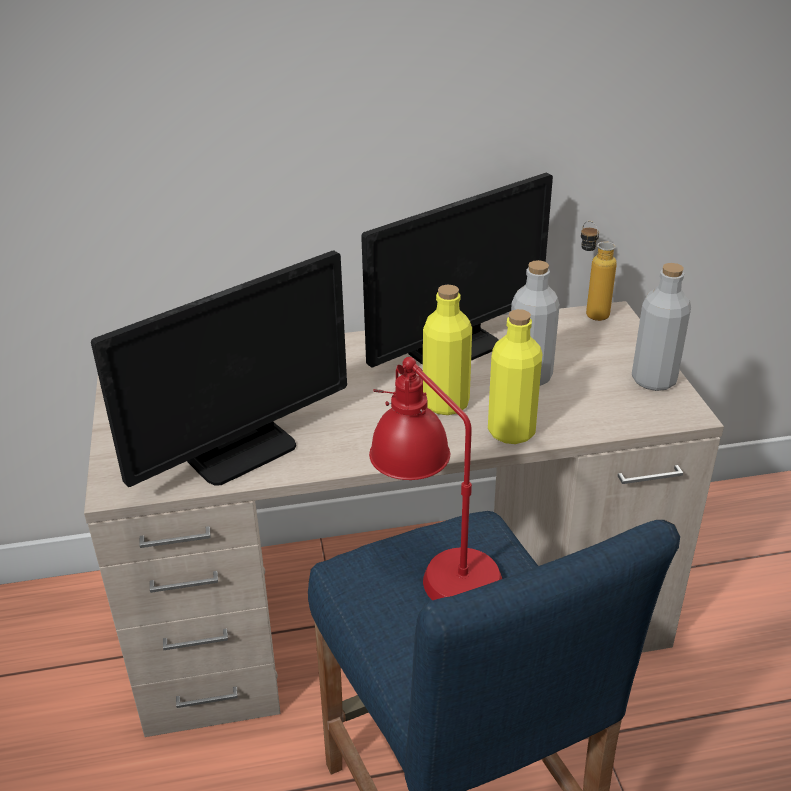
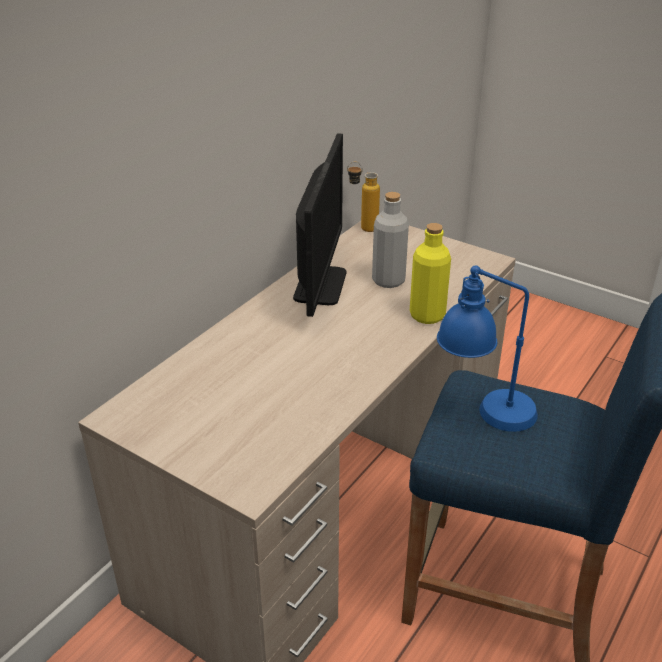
camera: 45 degrees left, 0 degrees up
monitor [91,251,347,487] -> none
red table lamp [369,357,502,600] -> blue table lamp [437,265,538,432]
yellow bottle [423,285,472,415] -> none
grey bottle [632,263,691,391] -> none

